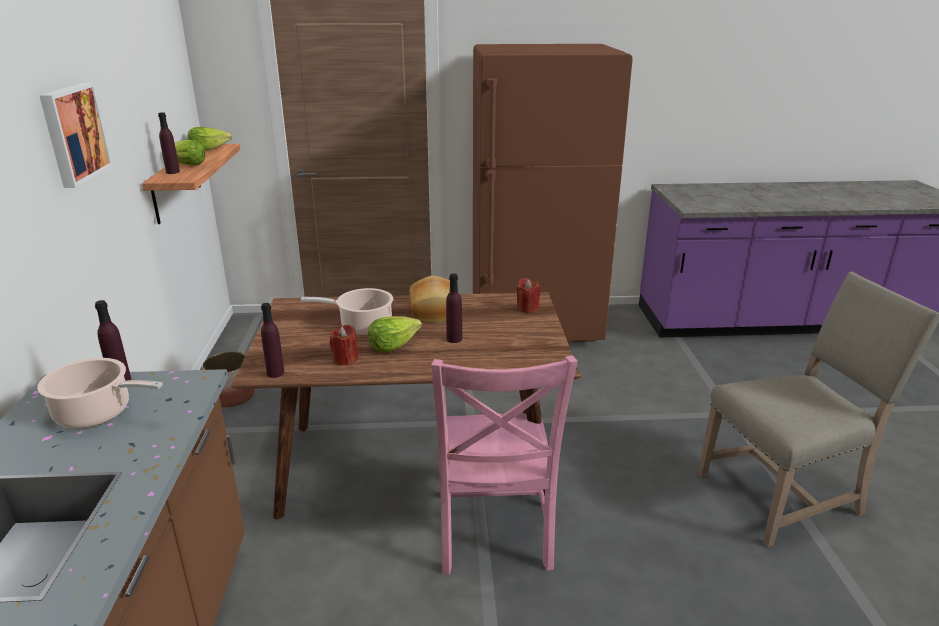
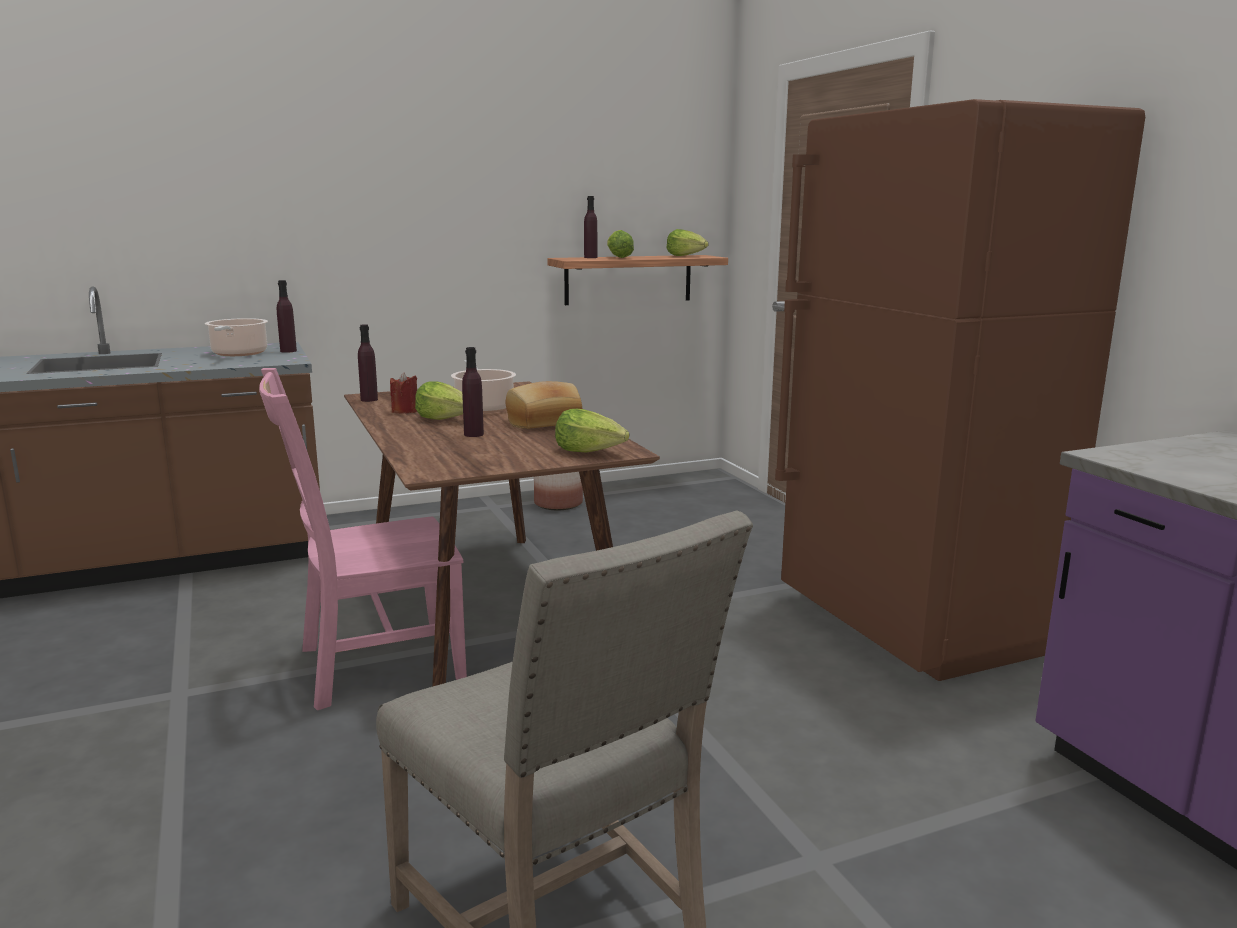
camera: 70 degrees right, 10 degrees down
picture [39,83,113,188] -> none
red candle [517,278,540,313] -> lettuce [555,409,629,453]

